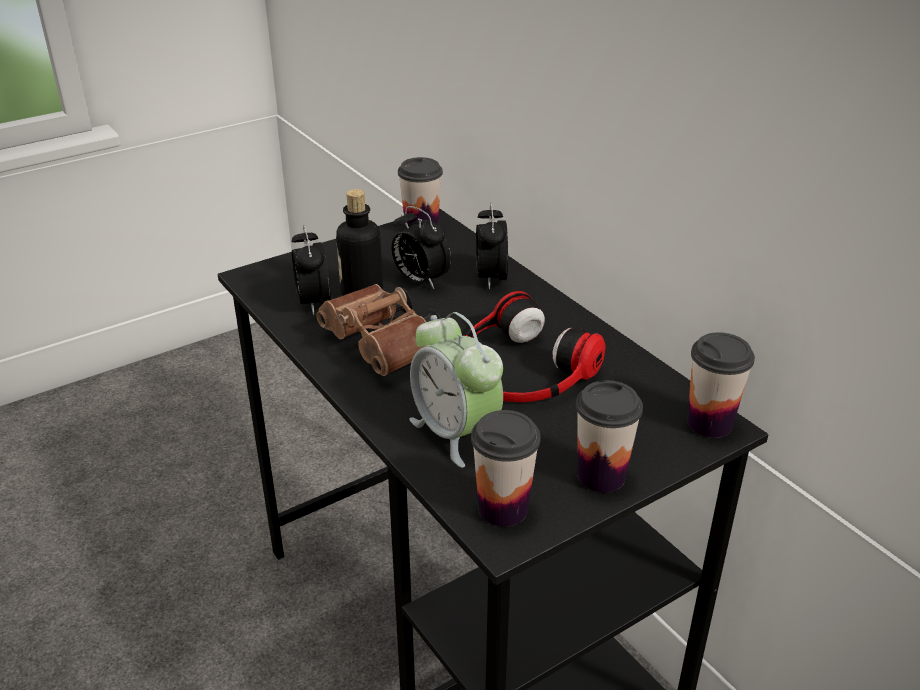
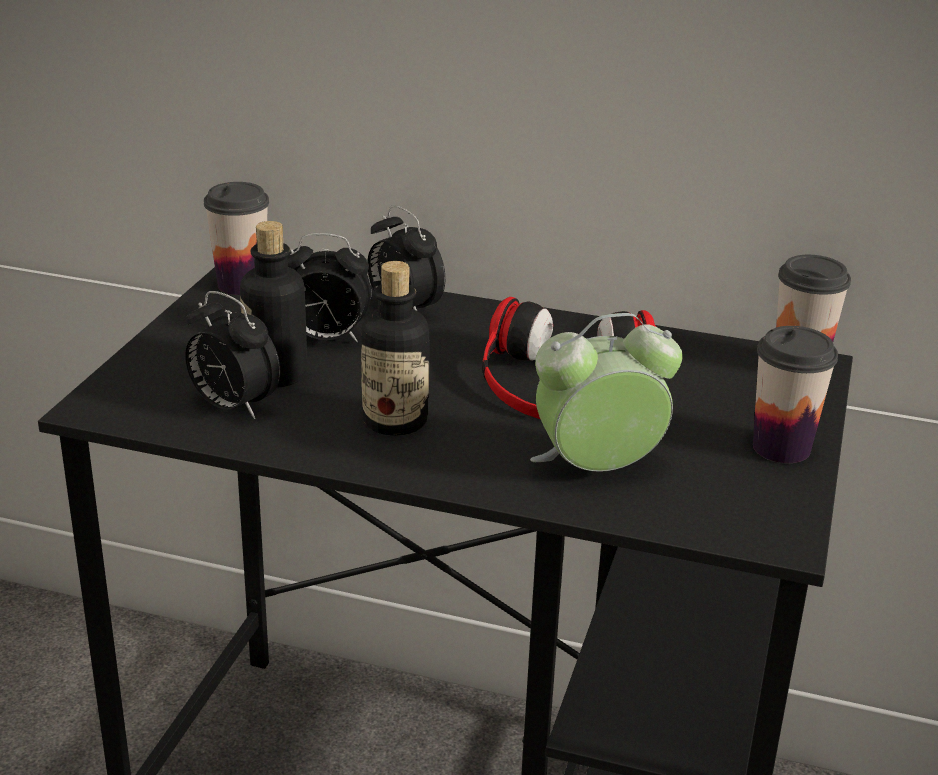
camera: 40 degrees left, 5 degrees down
brown binoculars [316,284,441,376] -> bottle [361,261,430,436]
alarm clock [409,312,503,468] -> alarm clock turned 150 degrees clockwise [530,313,683,472]
cup [471,410,540,527] -> none

